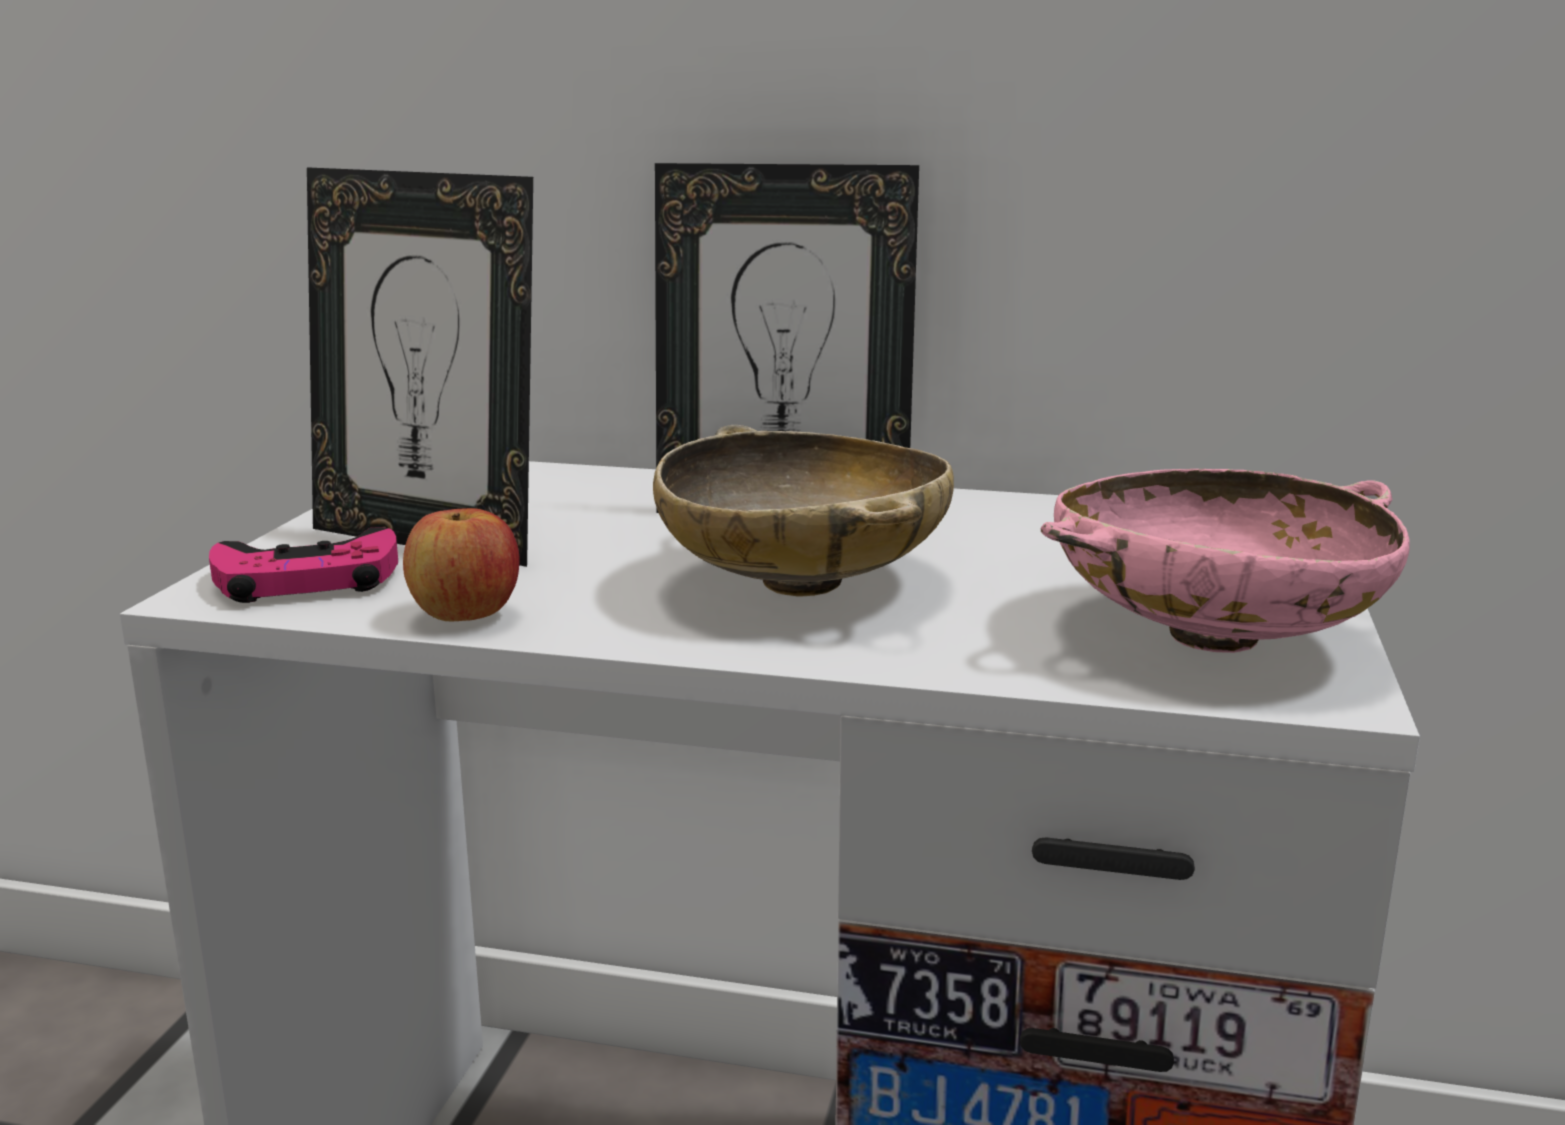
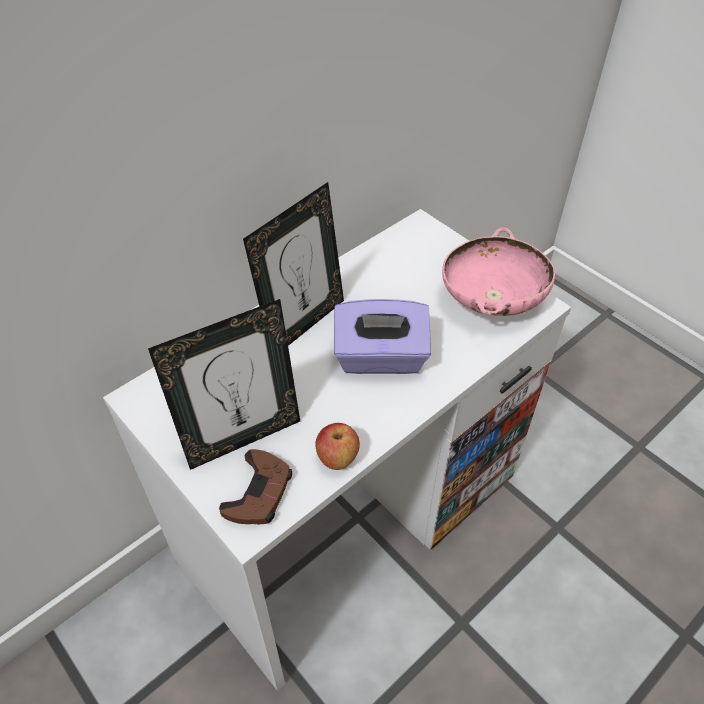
camera: 55 degrees left, 30 degrees up
pink game controller [209,528,398,603] -> brown game controller [219,449,292,524]
beige bowl [653,425,954,597] -> purple tissue box [334,299,431,374]

